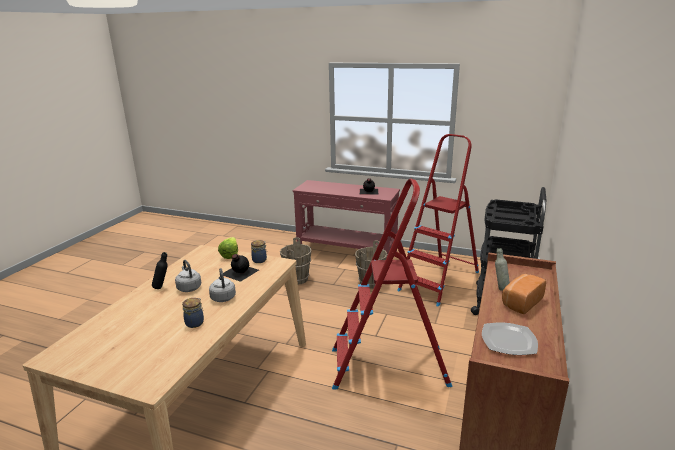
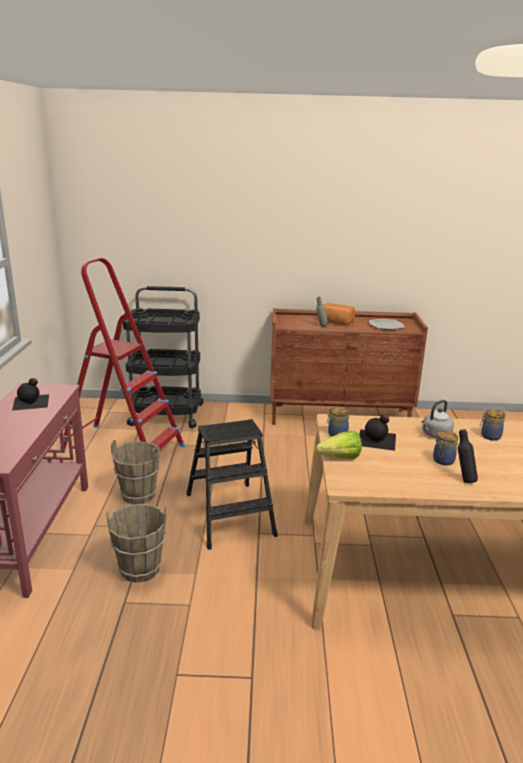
camera: 110 degrees left, 0 degrees up
grey kettle [175,260,201,292] -> jar [433,431,458,465]
red step ladder [332,178,452,390] -> none
none -> black step ladder [186,419,278,550]

